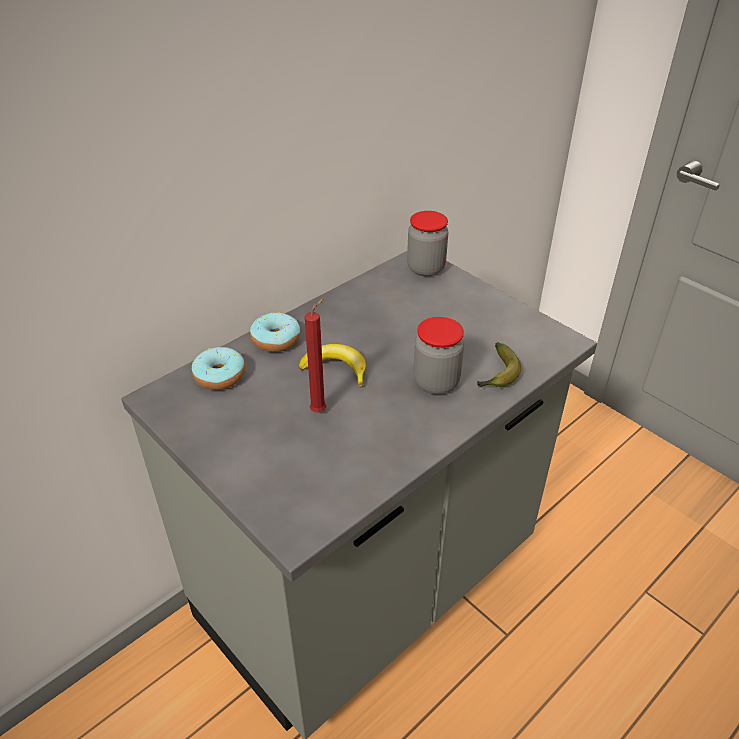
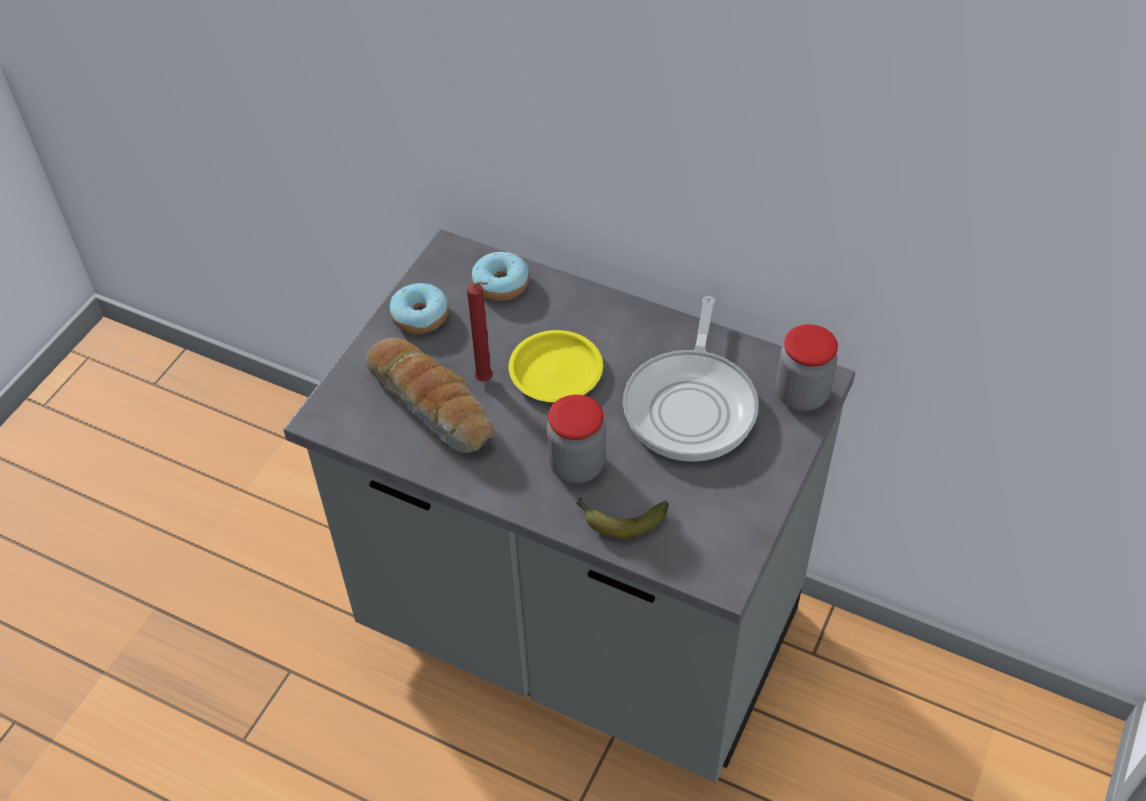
camera: 70 degrees right, 10 degrees up
donut [250,312,300,352] -> donut moved to [390,283,449,334]
banana [299,344,366,387] -> yellow plate [509,330,603,402]
none -> bread [365,338,494,453]
none -> frying pan [623,296,758,462]

